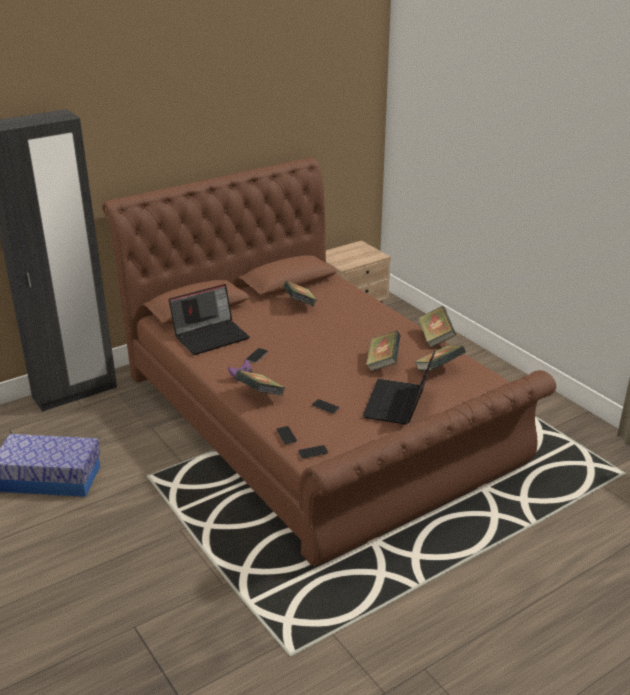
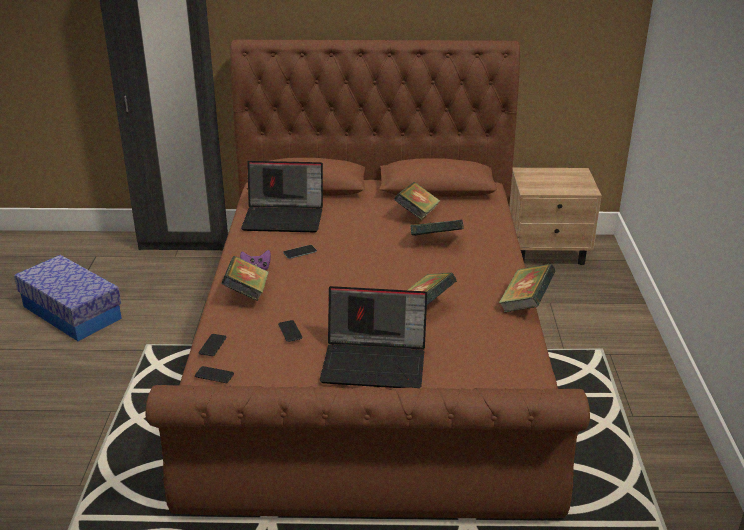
camera: 35 degrees right, 0 degrees up
laptop [363,351,435,425] -> laptop turned 135 degrees counterclockwise [320,286,427,388]
book [415,345,466,371] -> book moved to [410,220,464,236]

